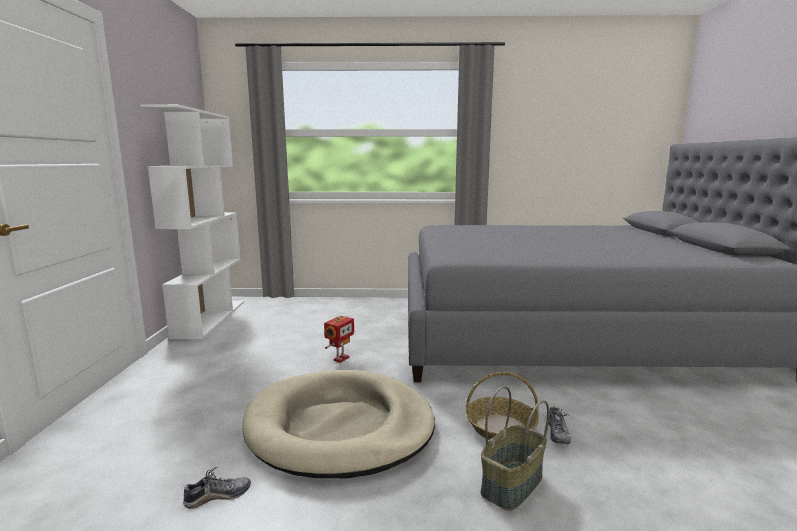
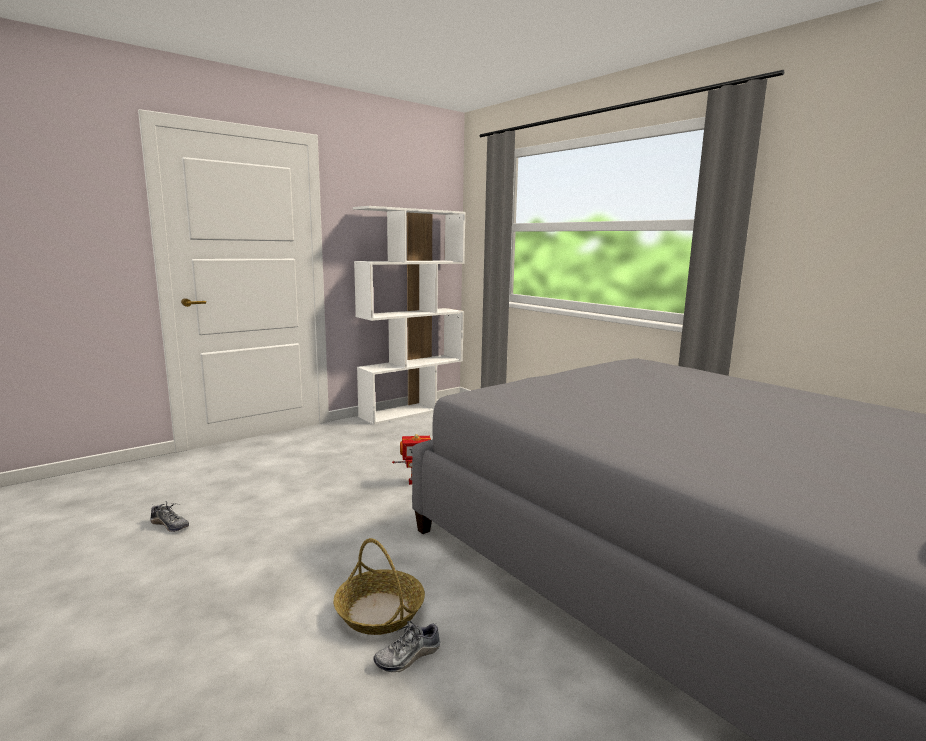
camera: 50 degrees right, 0 degrees up
beige dog bed [242,370,435,478] -> none
basket [481,386,549,511] -> none

